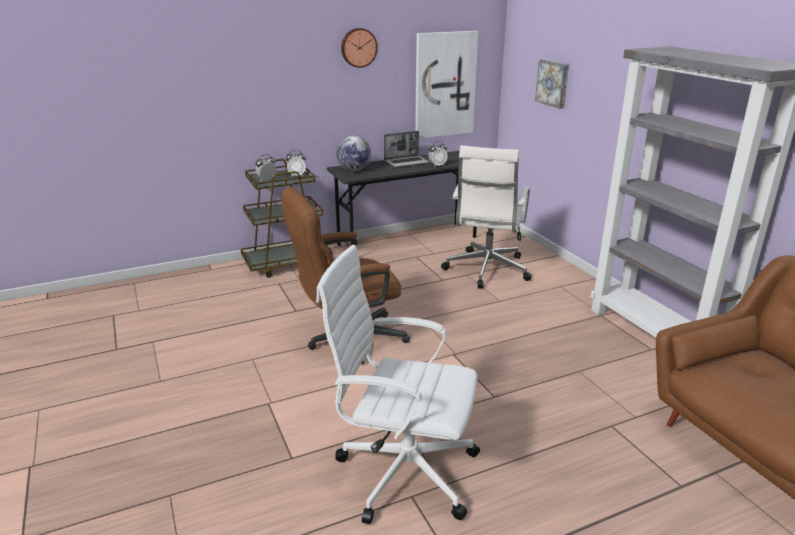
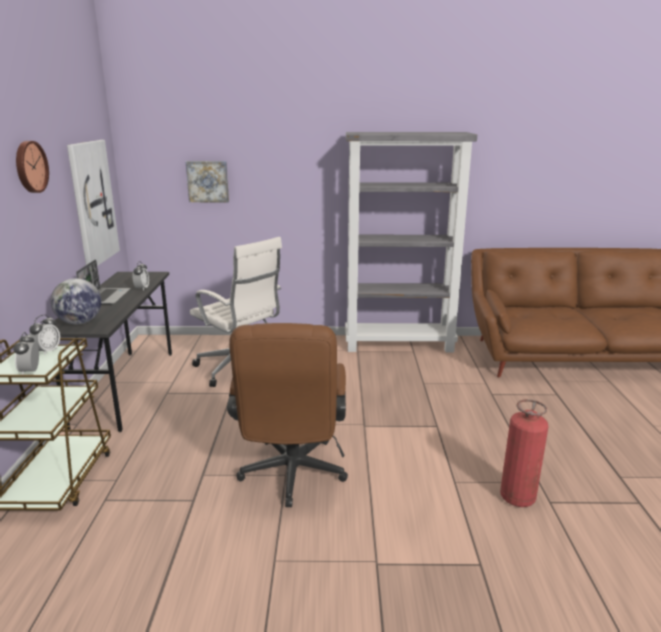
camera: 65 degrees left, 5 degrees down
white office chair [316,245,480,524] -> fire extinguisher [500,399,549,507]

